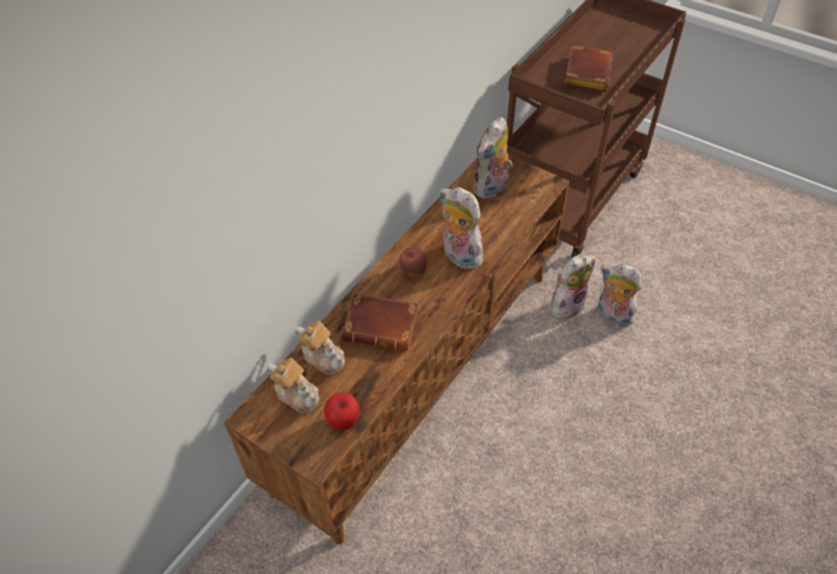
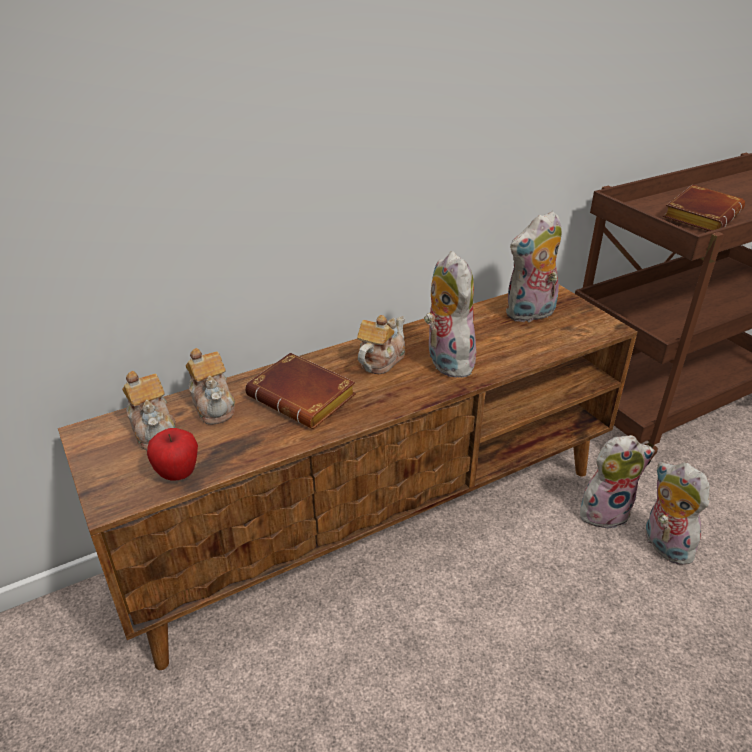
camera: 25 degrees right, 15 degrees down
apple [400,247,427,277] -> teapot [357,315,405,374]

